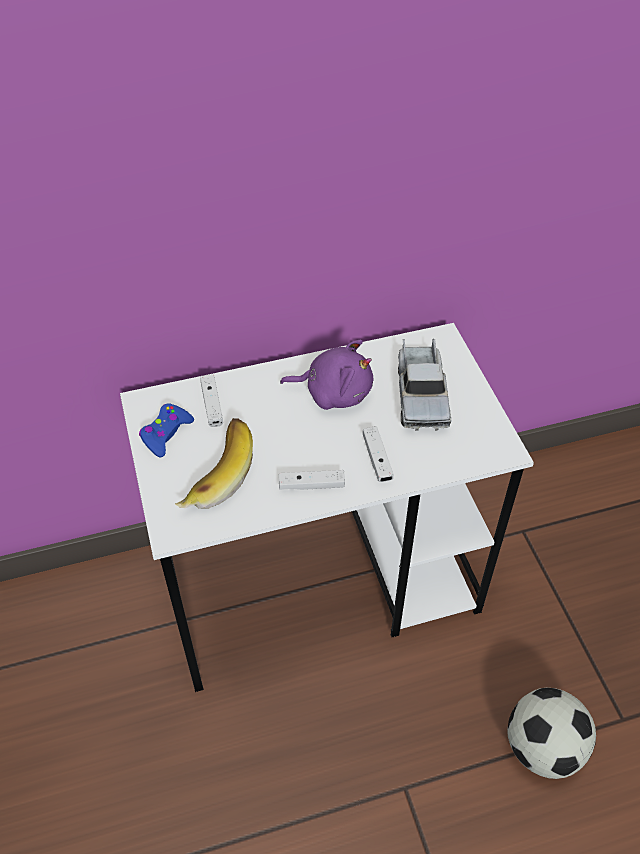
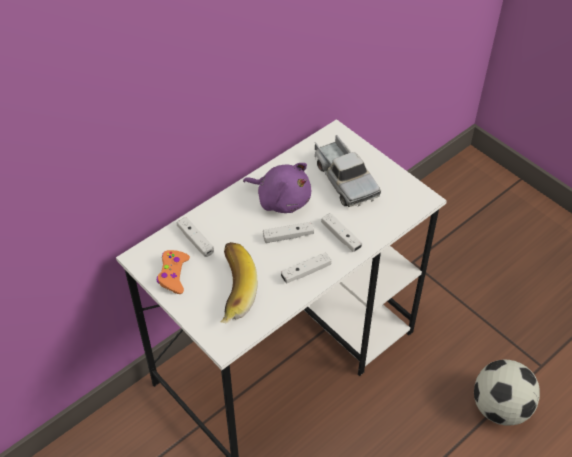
camera: 25 degrees left, 0 degrees up
blue game controller [139,403,194,457] -> orange game controller [157,250,190,294]
purple plush toy [280,340,373,410] -> purple plush toy turned 45 degrees clockwise [243,163,311,213]
none -> white game controller [263,222,314,243]

